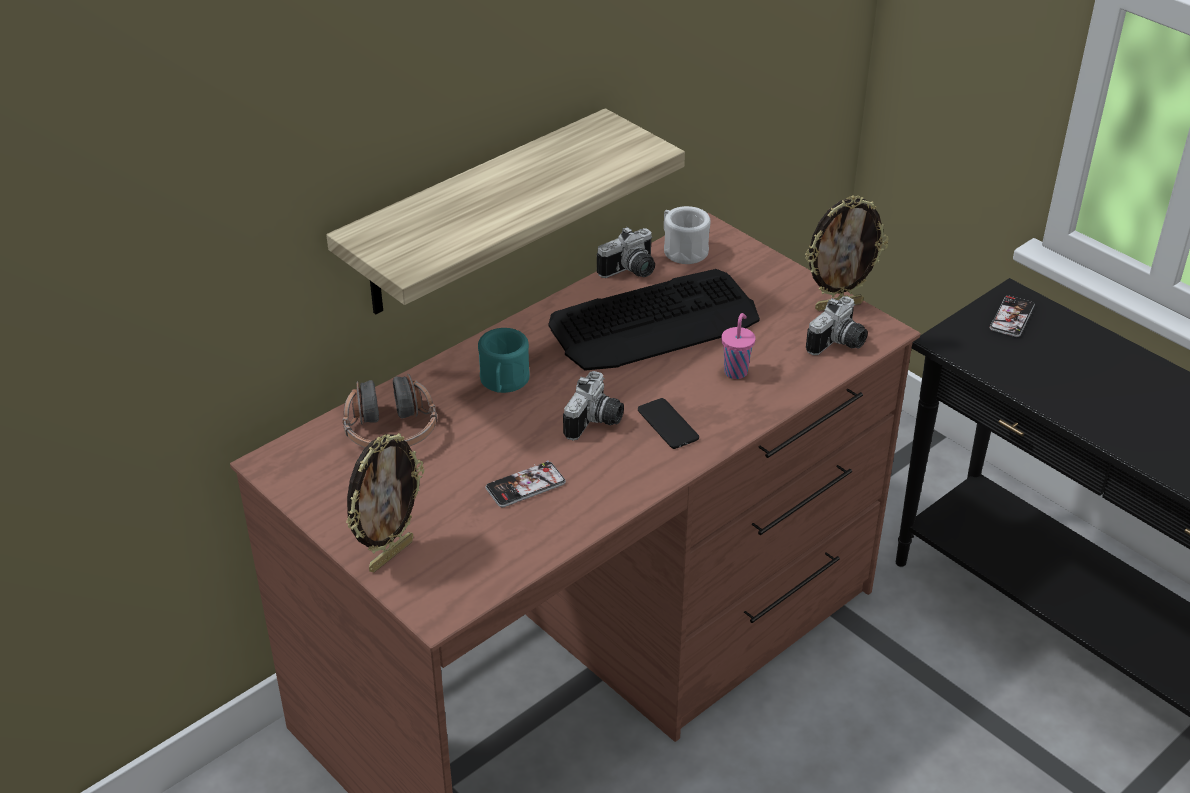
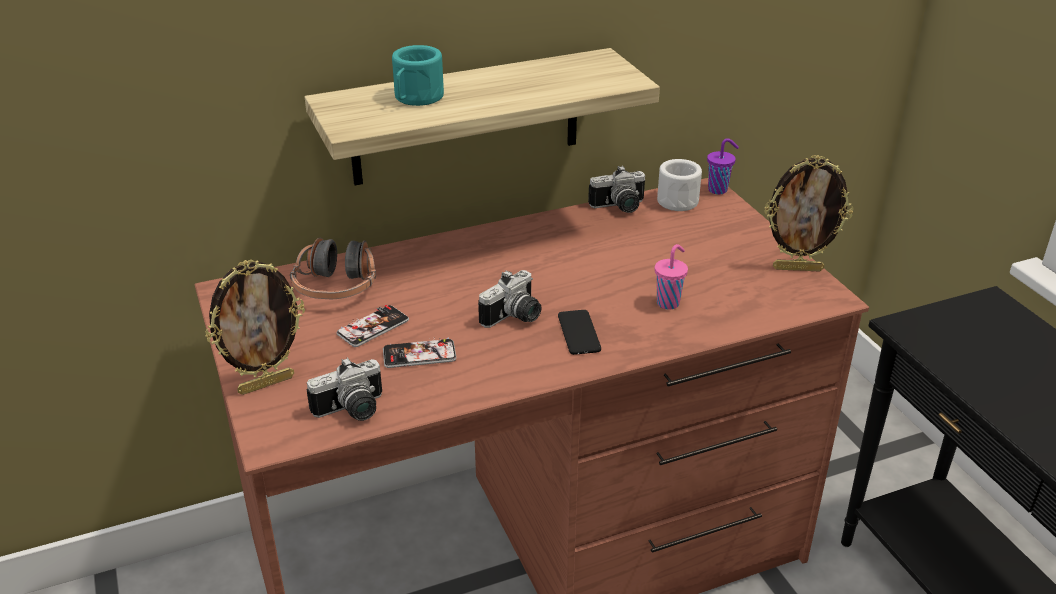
camera: 20 degrees right, 5 degrees down
turquoise mug [478,328,530,393] -> turquoise mug moved to [392,45,444,106]
keyboard [549,269,760,371] -> none
camera [806,296,868,355] -> camera moved to [307,357,382,421]
phone [990,296,1035,337] -> phone moved to [337,305,409,347]
none -> purple cup [707,138,739,194]

